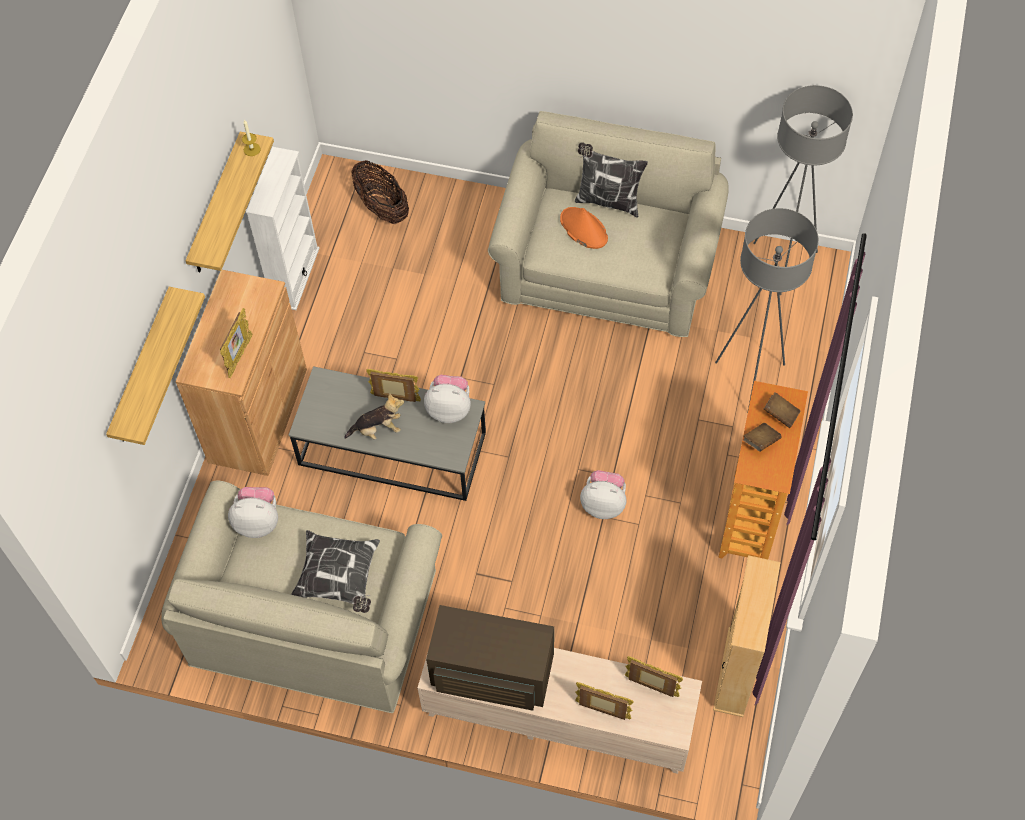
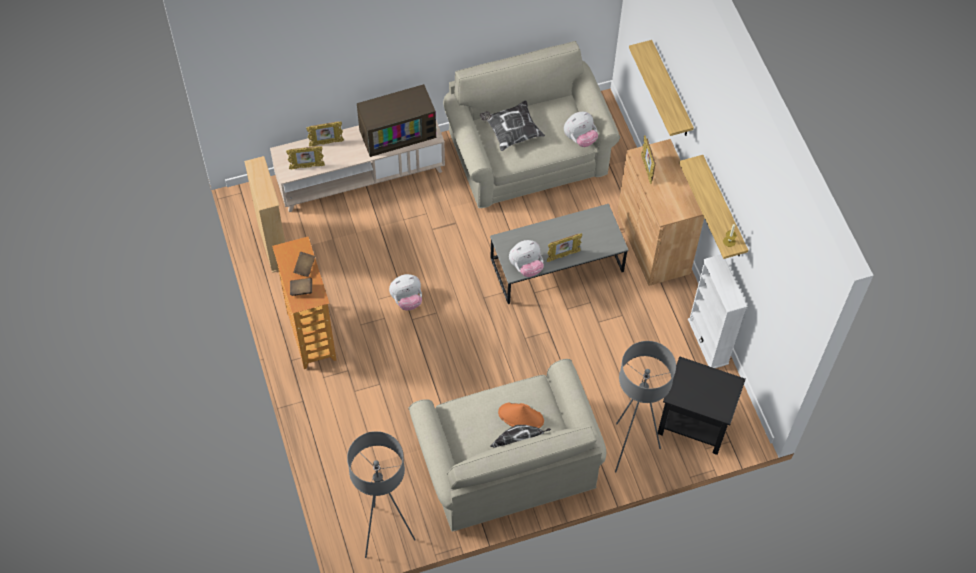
camera: 145 degrees right, 0 degrees up
plush toy [344,393,404,440] -> none
basket [352,160,409,224] -> black side table [658,356,746,455]
grey floor lamp [715,208,819,414] -> grey floor lamp moved to [615,341,676,473]

